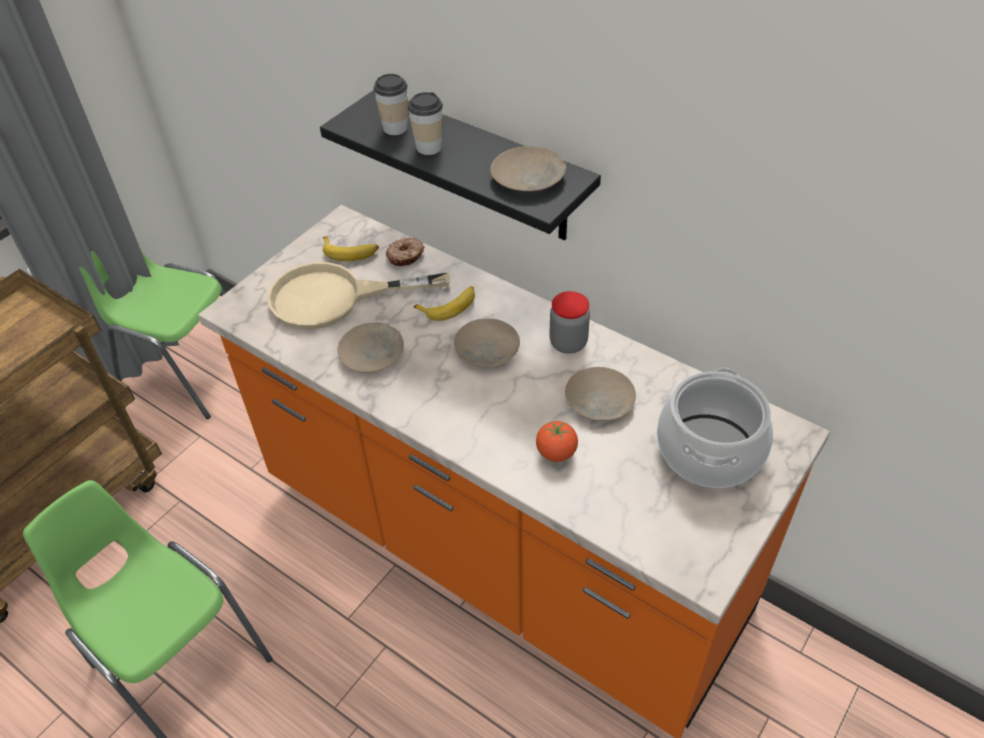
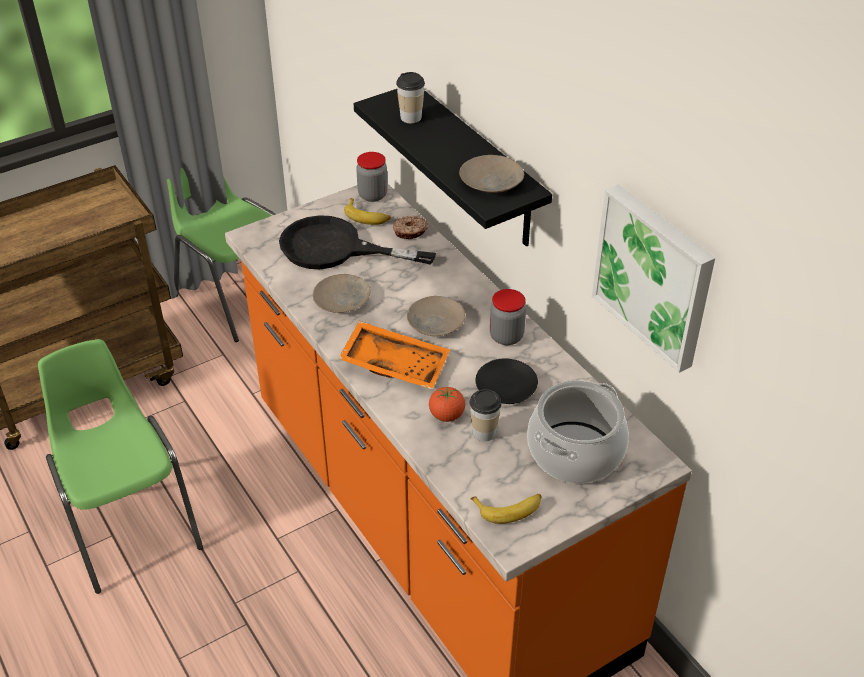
camera: 20 degrees right, 5 degrees down
beige frying pan [267,262,450,329] -> black frying pan [279,215,436,269]
cup [408,92,443,155] -> cup moved to [470,389,501,441]
banana [413,286,475,321] -> banana moved to [471,494,542,524]
beige plate [565,367,636,421] -> black plate [475,359,538,404]
none -> orange tray [338,321,450,390]
none -> jar [356,152,388,202]
none -> picture [592,185,715,373]

